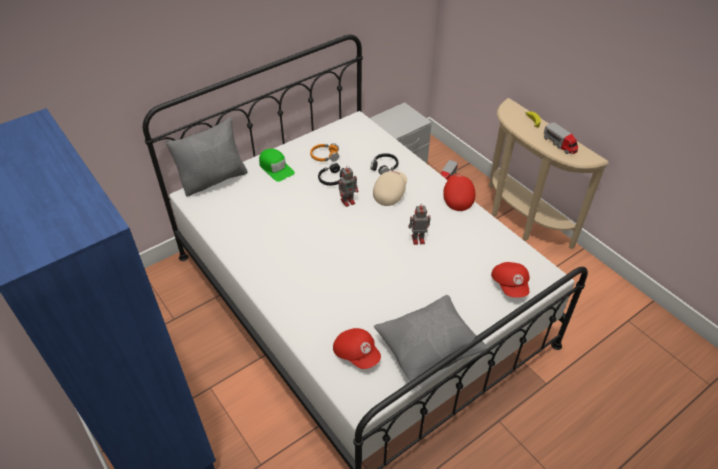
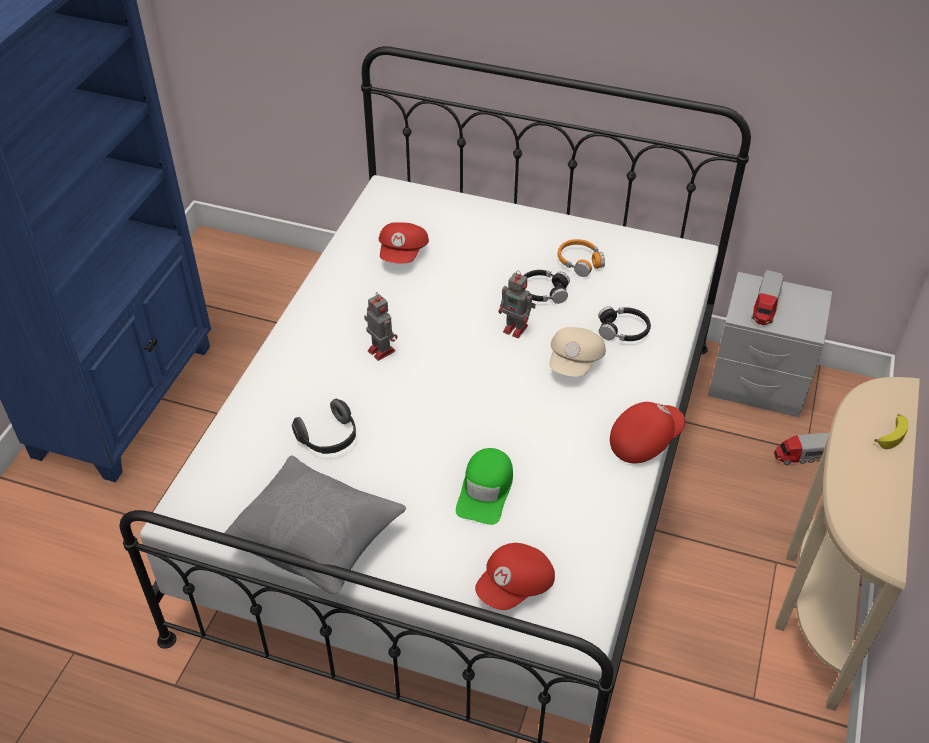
camera: 55 degrees right, 0 degrees up
grey pillow [165,117,248,197] -> none
green cap [259,149,295,182] -> green cap moved to [456,448,513,525]
red cap [333,328,381,369] -> red cap moved to [379,222,429,263]
beige cap [373,171,407,206] -> beige cap turned 120 degrees clockwise [550,327,606,377]
toy robot [408,204,430,245] -> toy robot moved to [364,292,398,361]
toy truck [544,122,578,154] -> toy truck moved to [751,270,784,325]
none -> headphones [292,399,356,454]

